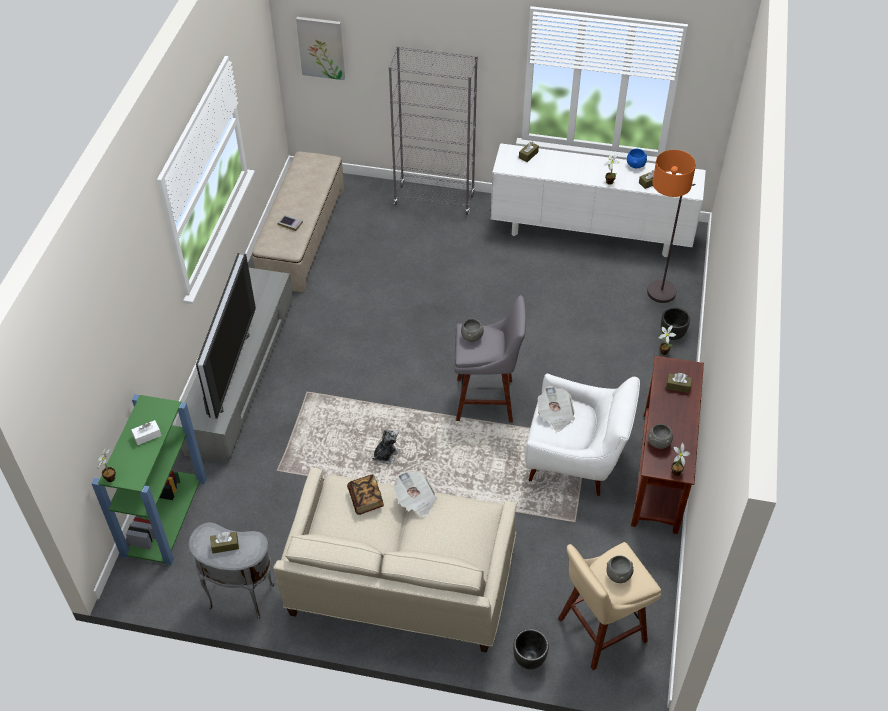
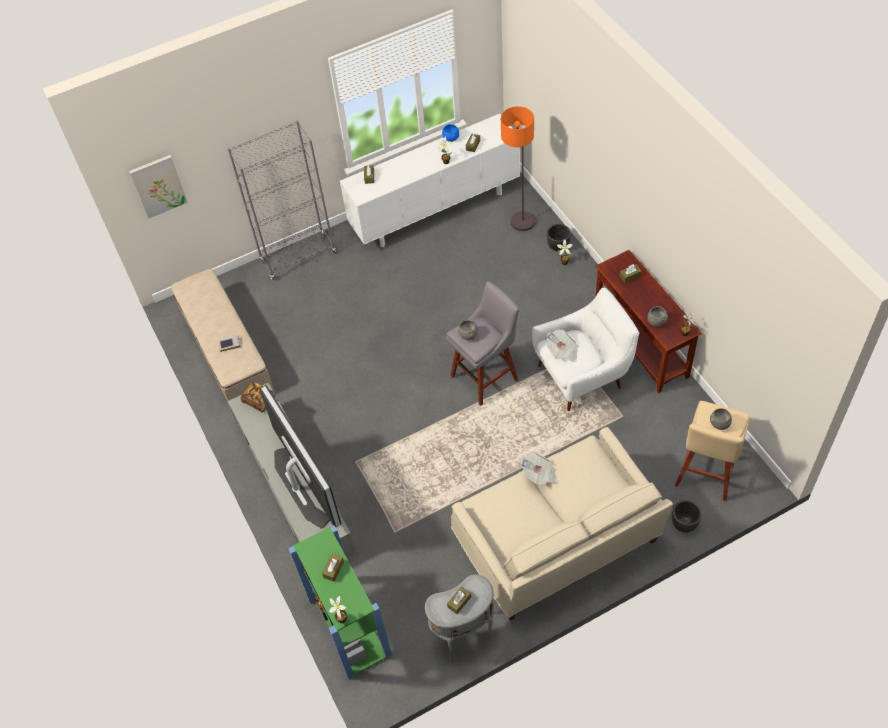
camera: 35 degrees left, 5 degrees up
white tissue box [131,420,162,445] -> brown tissue box [322,554,344,582]
book [347,474,384,515] -> book moved to [240,381,275,412]
plush toy [372,429,400,464] -> none

